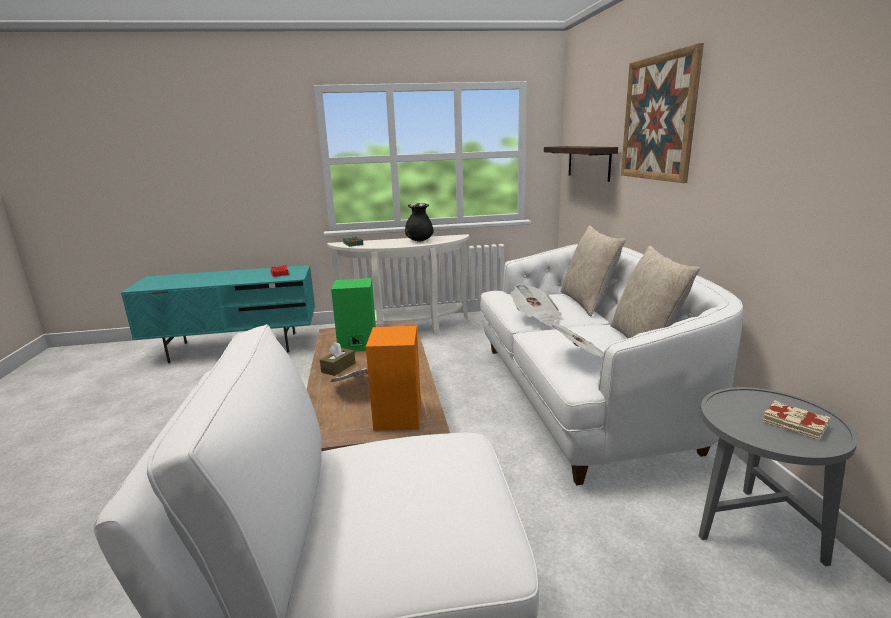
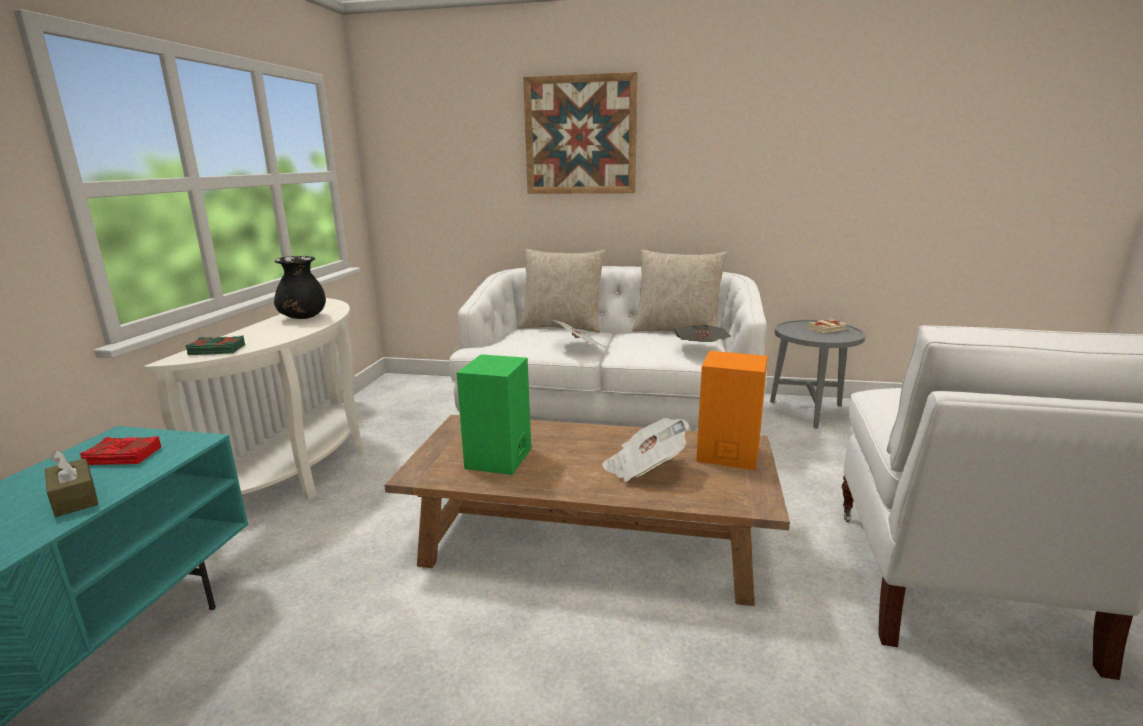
camera: 70 degrees left, 0 degrees up
brown tissue box [320,342,355,376] -> brown tissue box moved to [45,450,98,517]
shelf [544,146,618,182] -> none

